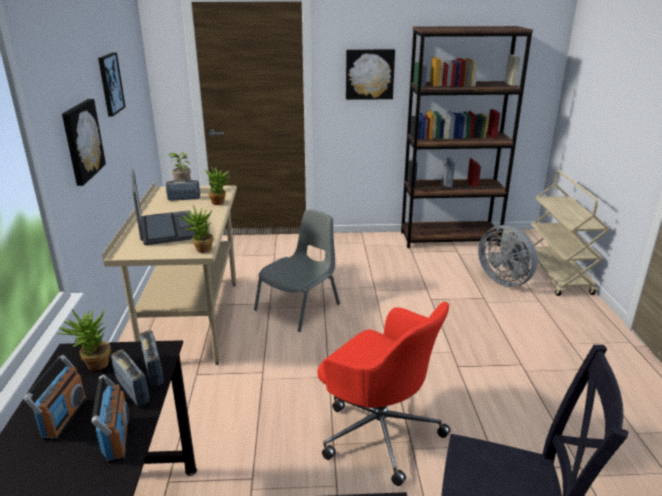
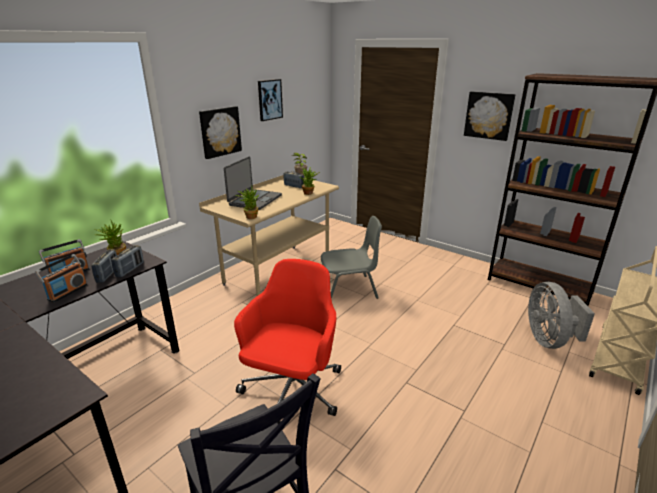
camera: 40 degrees right, 0 degrees up
red office chair [317,302,451,486] -> red office chair turned 150 degrees counterclockwise [234,259,341,424]

